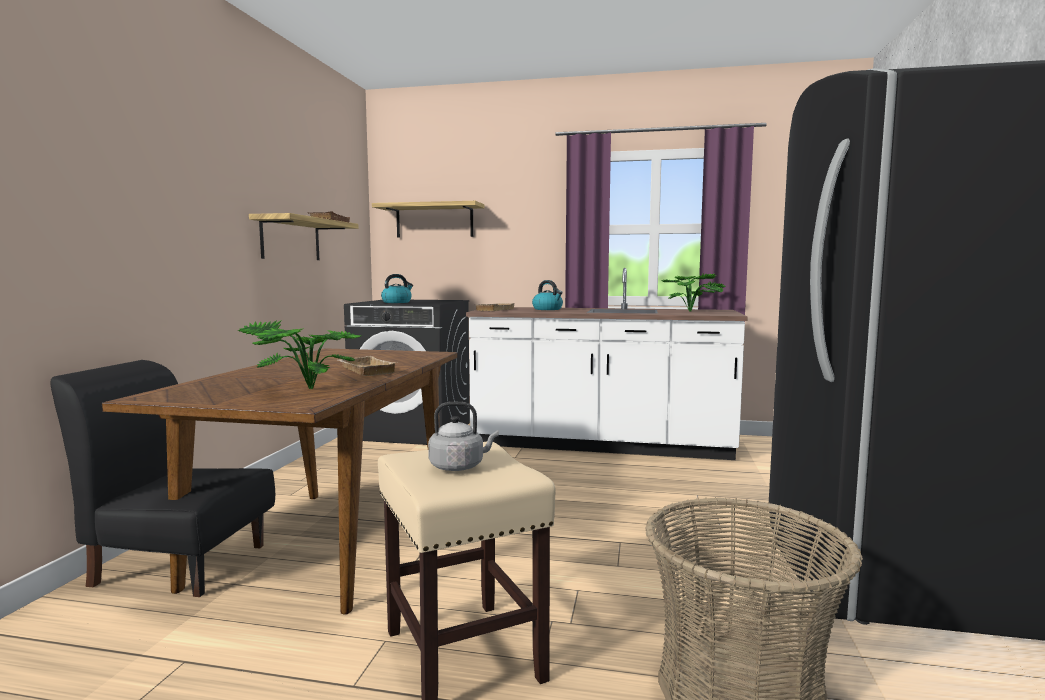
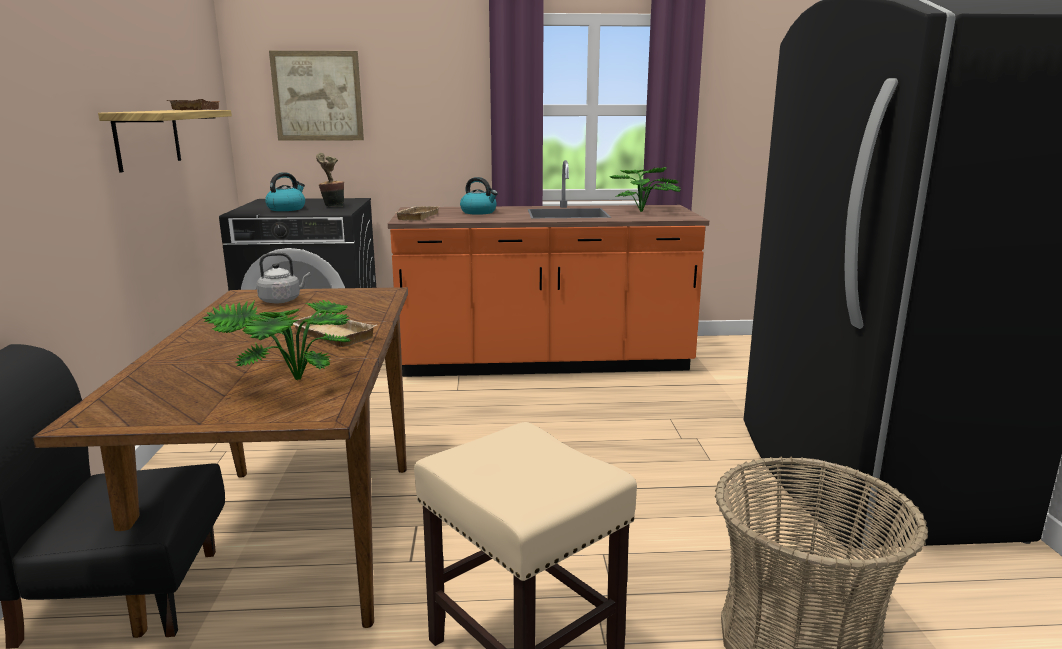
camera: 15 degrees left, 10 degrees up
shelf [372,201,485,238] -> picture [269,51,364,141]
grey kettle [428,402,499,471] -> grey kettle moved to [257,253,310,304]
white counter [466,268,748,460] -> orange counter [388,160,709,377]
none -> potted plant [316,153,344,207]

